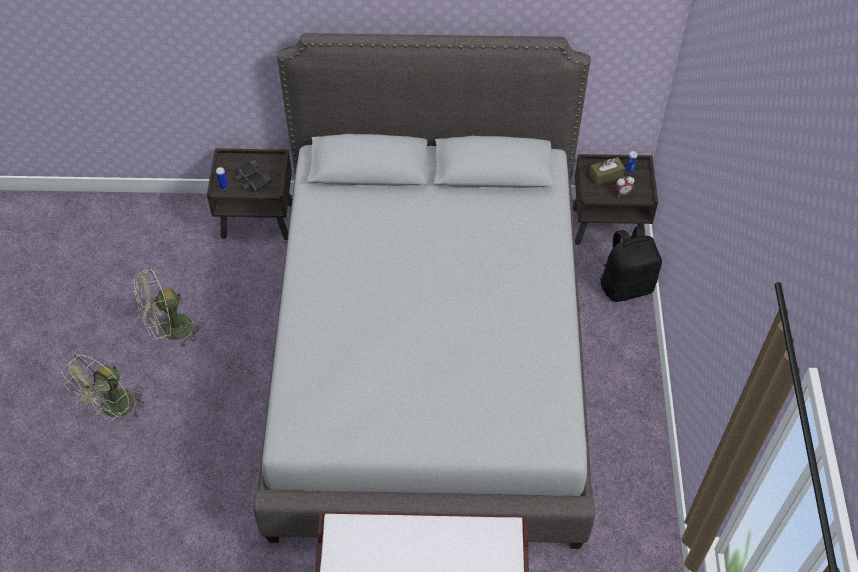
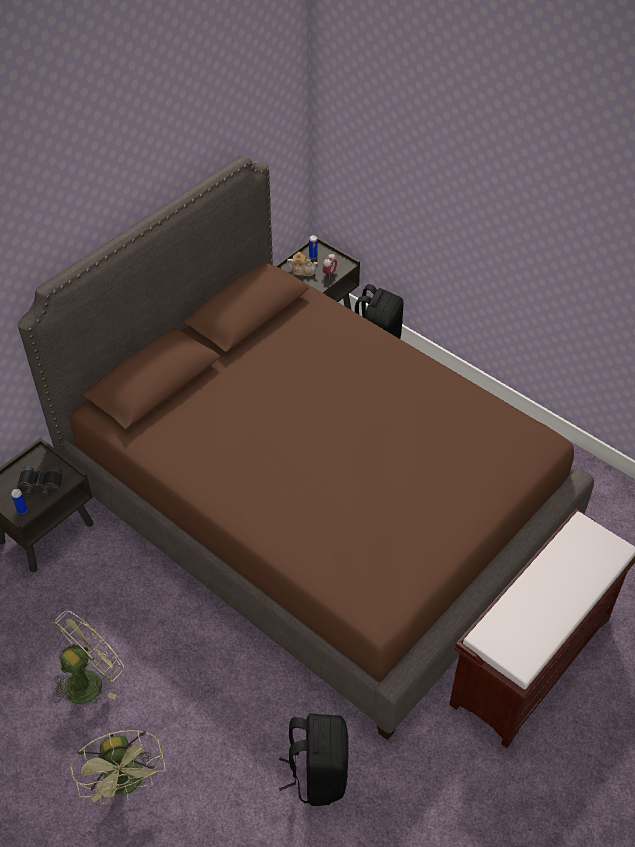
camera: 50 degrees left, 5 degrees down
green fan [134,268,203,347] -> green fan turned 150 degrees counterclockwise [52,611,124,704]
grey bed [253,33,595,549] -> brown bed [18,155,594,740]
brown tissue box [589,157,625,185] -> teapot [287,252,318,276]
none -> black backpack [279,713,349,806]

